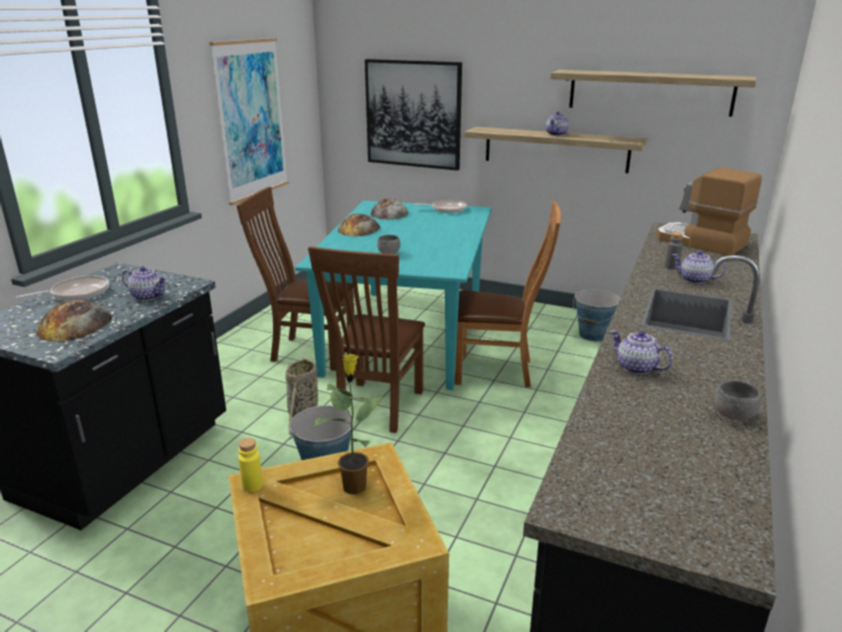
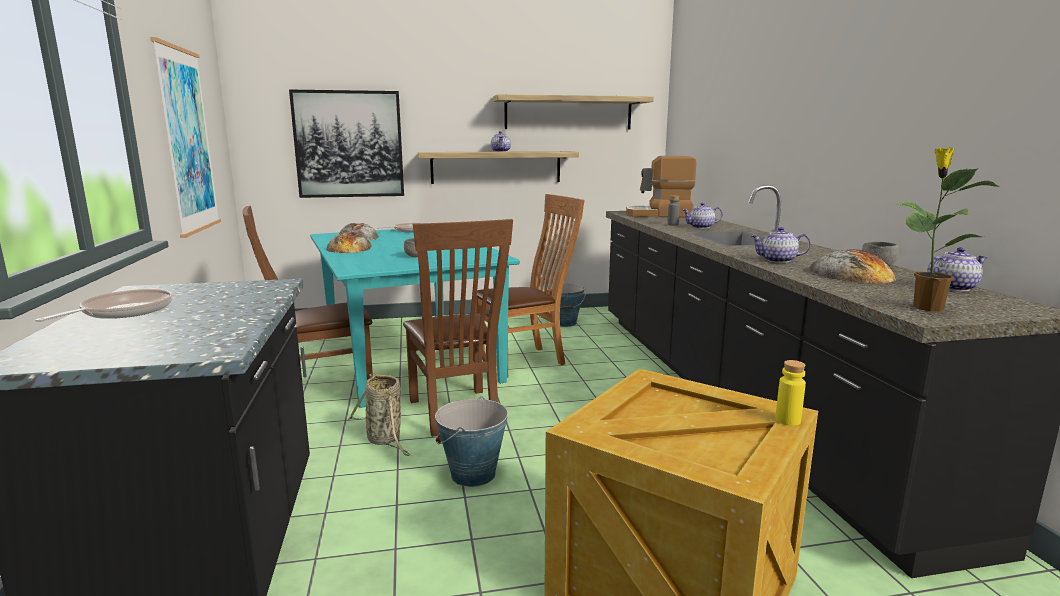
camera: 35 degrees left, 10 degrees down
bread [36,300,112,342] -> bread moved to [808,249,896,283]
teapot [122,266,167,301] -> teapot moved to [927,247,987,292]
yellow bottle [238,438,263,492] -> yellow bottle moved to [775,360,806,426]
potted plant [314,354,385,494] -> potted plant moved to [895,148,1001,311]

